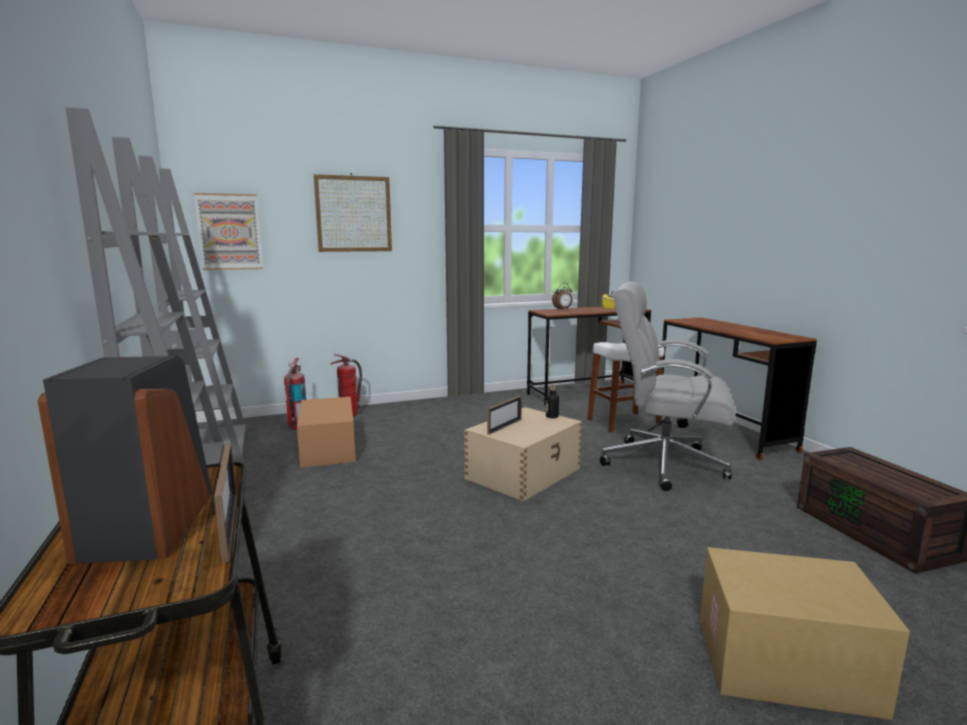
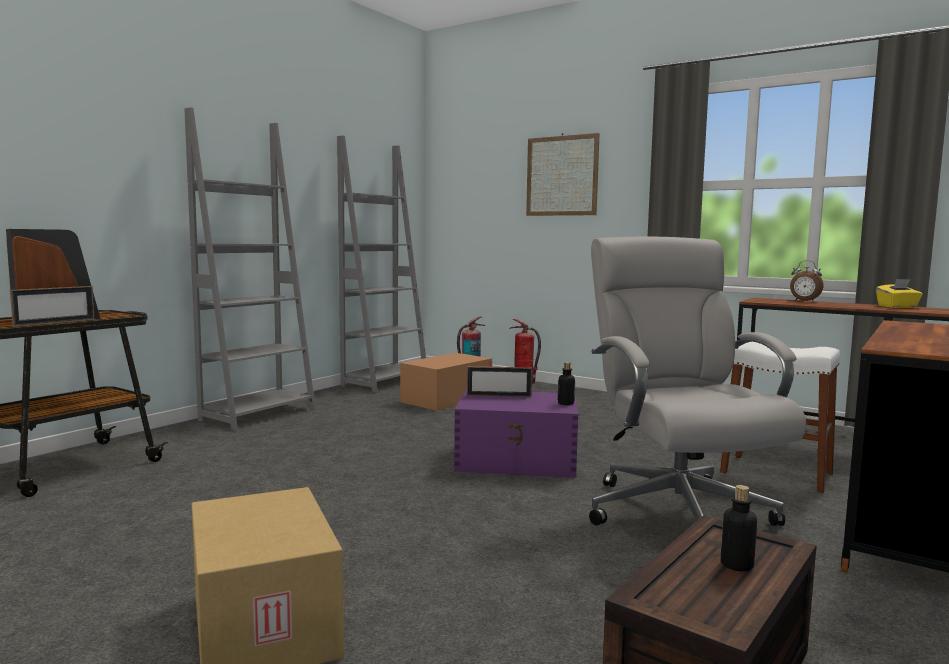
camera: 55 degrees right, 5 degrees down
picture [194,193,263,270] -> none
beige storage box [464,407,582,501] -> purple storage box [454,389,578,478]
none -> bottle [721,485,757,571]

